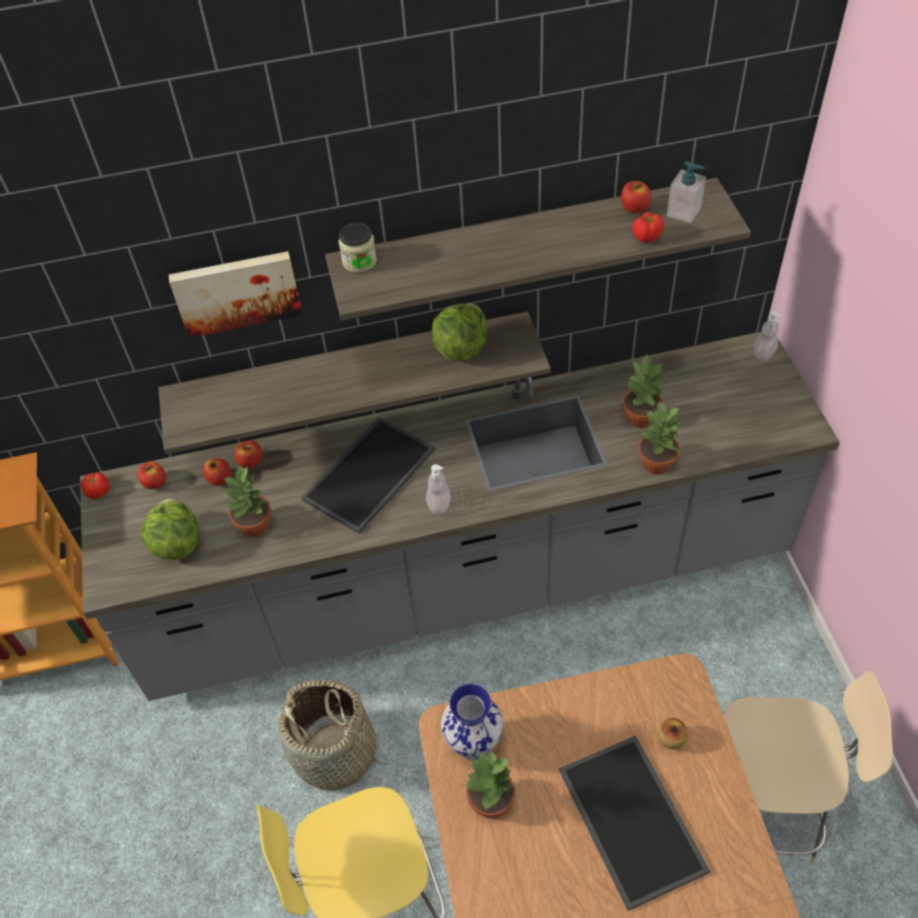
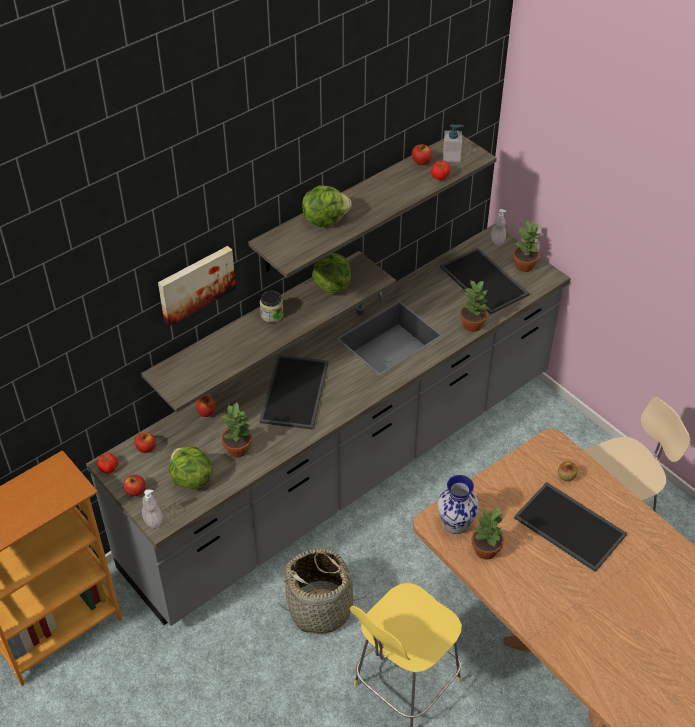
camera: 30 degrees left, 5 degrees down
apple [203,458,231,486] -> apple moved to [123,475,146,496]
jar [339,223,377,273] -> jar moved to [260,291,283,322]
soap dispenser [426,464,451,515] -> soap dispenser moved to [142,490,162,528]
potted plant [622,353,663,428] -> potted plant moved to [513,220,540,272]
none -> lettuce [302,185,352,227]
none -> tray [440,247,529,314]

